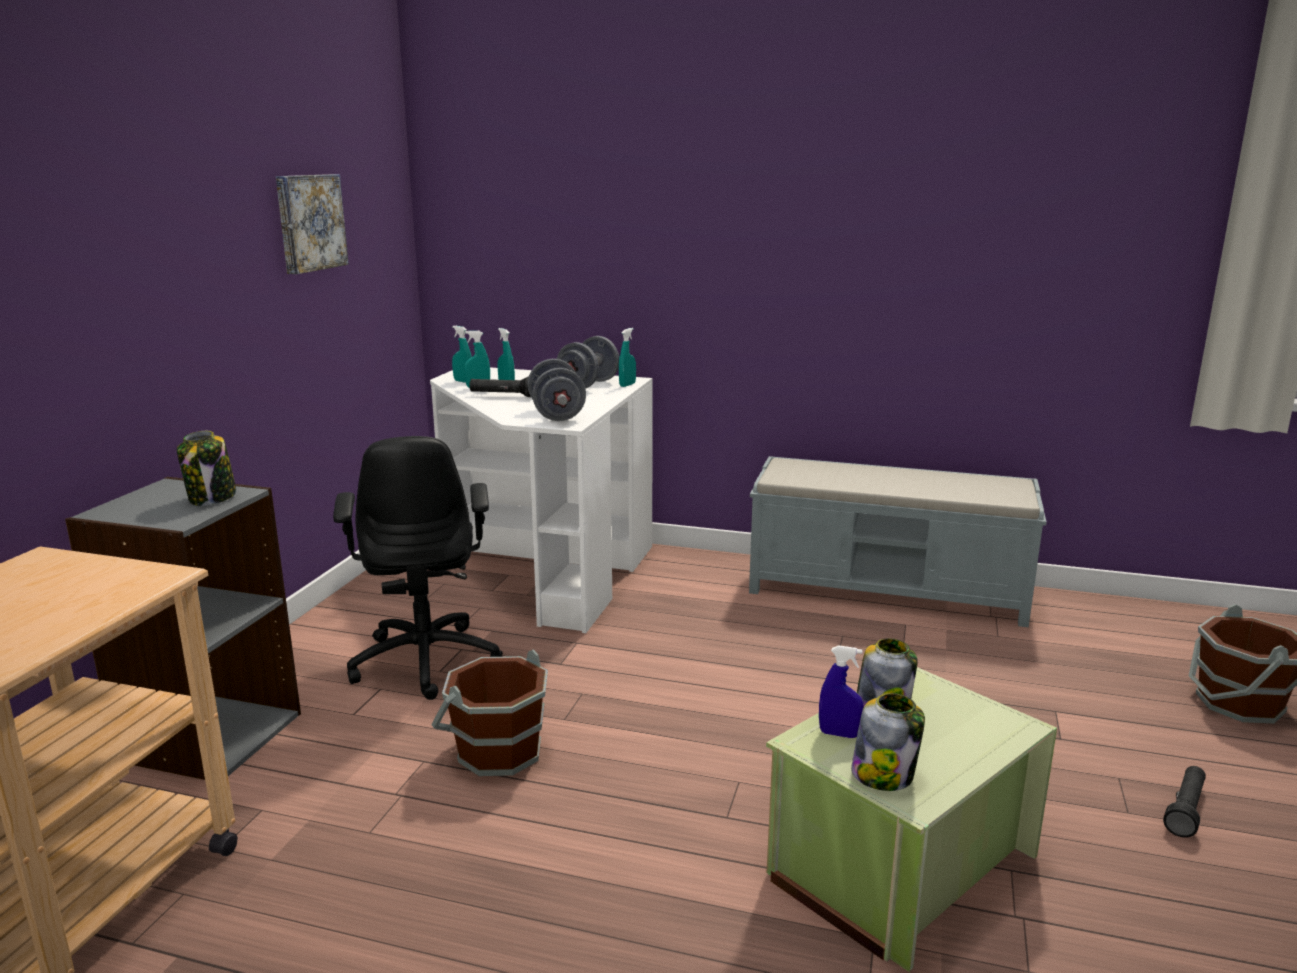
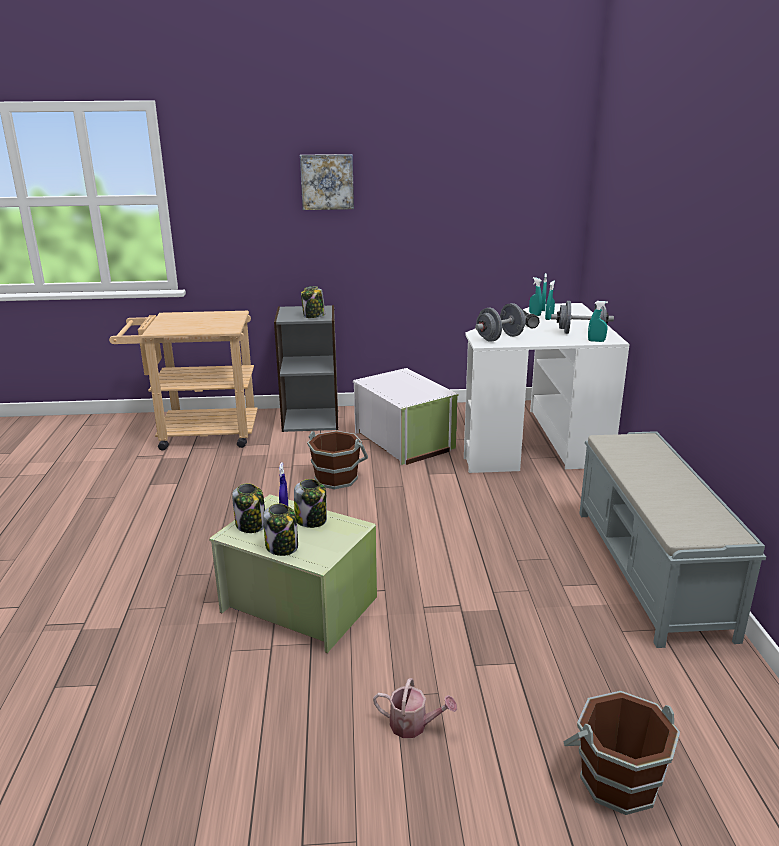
camera: 70 degrees right, 5 degrees up
picture [276,174,349,274] -> picture moved to [300,154,354,210]
black office chair [333,436,503,700] -> white storage box [353,368,458,465]
black flashlight [1163,766,1206,838] -> watering can [373,678,457,738]
none -> jar [263,503,298,556]

